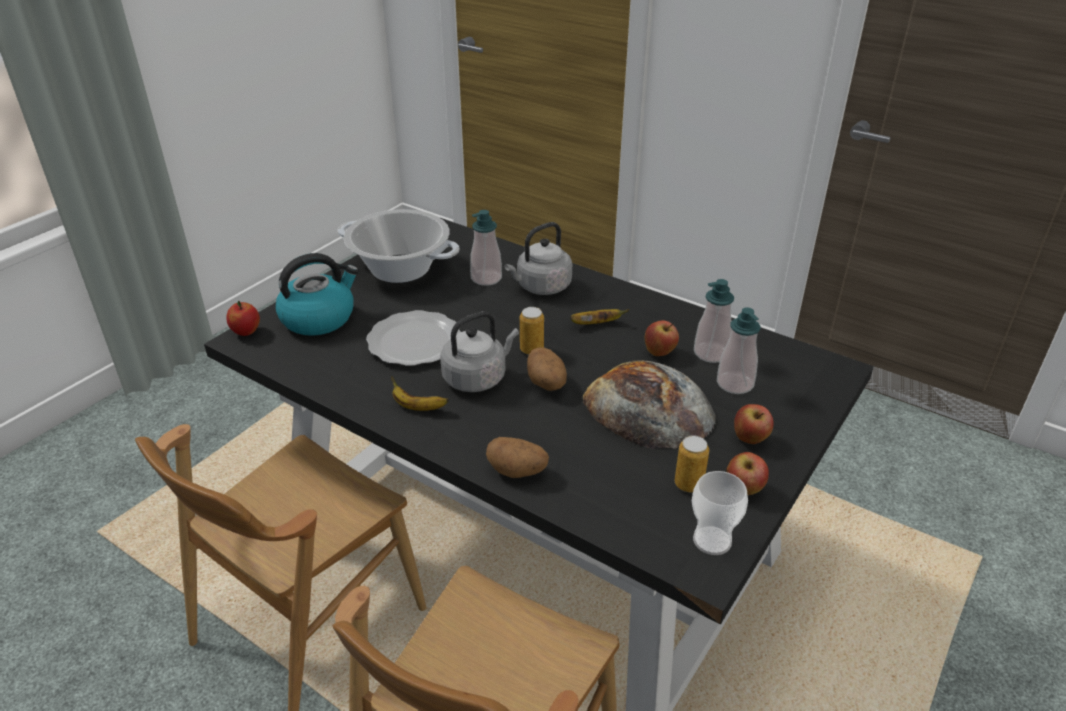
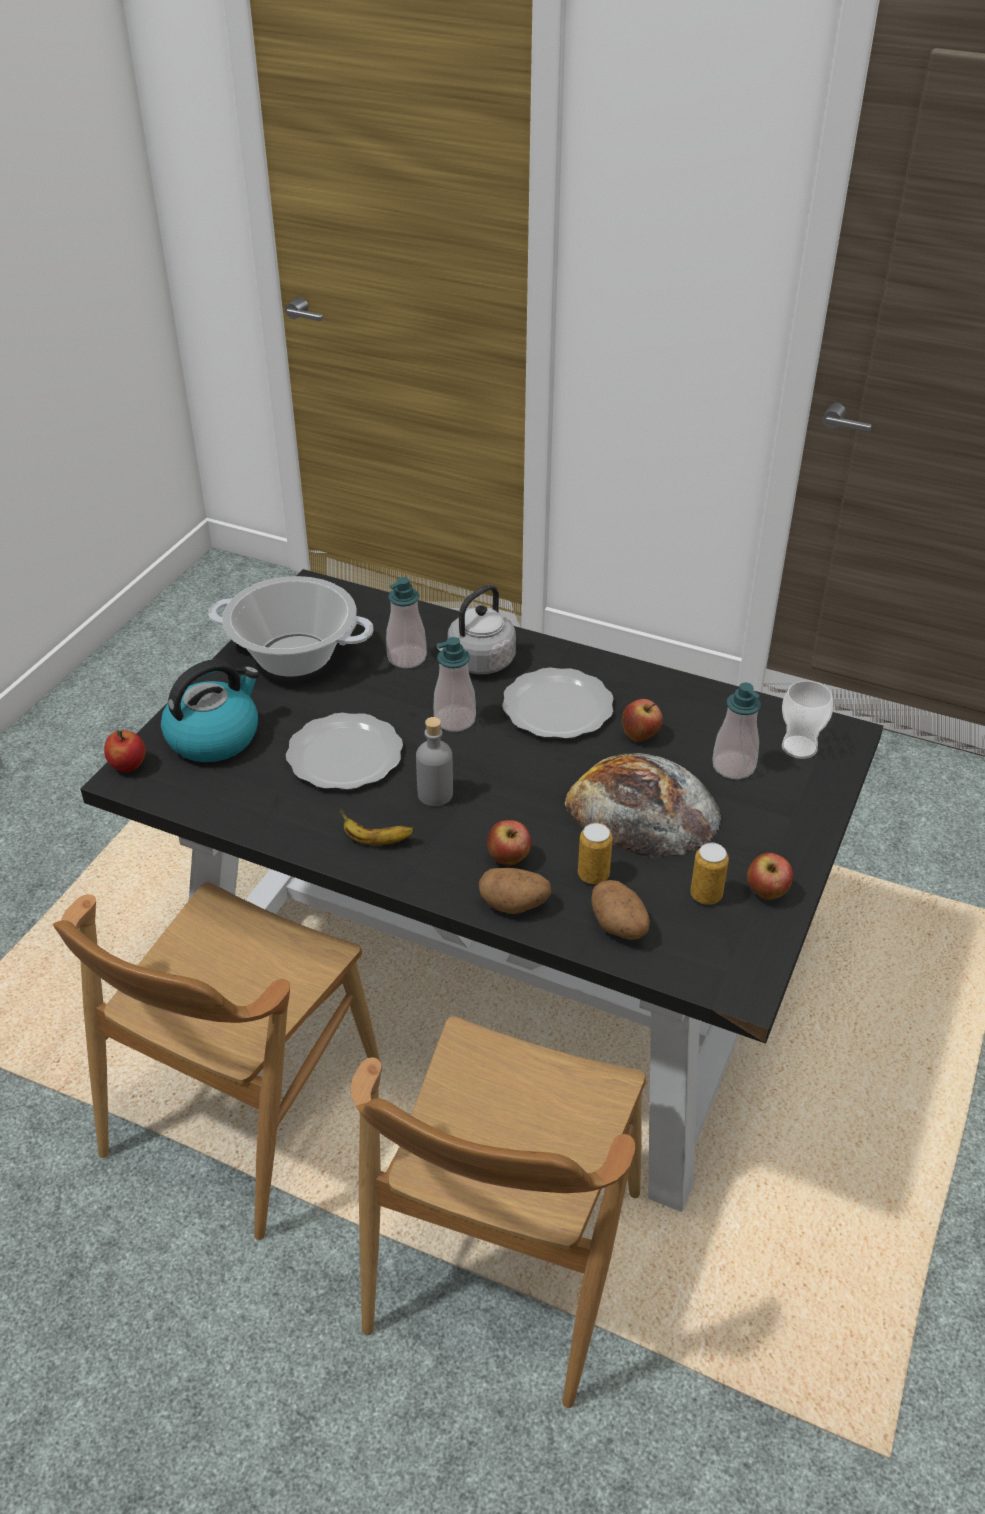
camera: 10 degrees left, 5 degrees up
grey kettle [440,311,519,392] -> grey bottle [416,717,453,806]
can [520,307,544,355] -> can moved to [578,823,613,884]
potato [527,347,567,391] -> potato moved to [592,880,650,940]
banana [570,309,629,324] -> plate [502,667,614,739]
cup [692,471,748,555] -> cup moved to [782,681,833,759]
soap dispenser [694,279,734,363] -> soap dispenser moved to [433,637,476,732]
apple [734,404,774,444] -> apple moved to [487,820,531,865]

